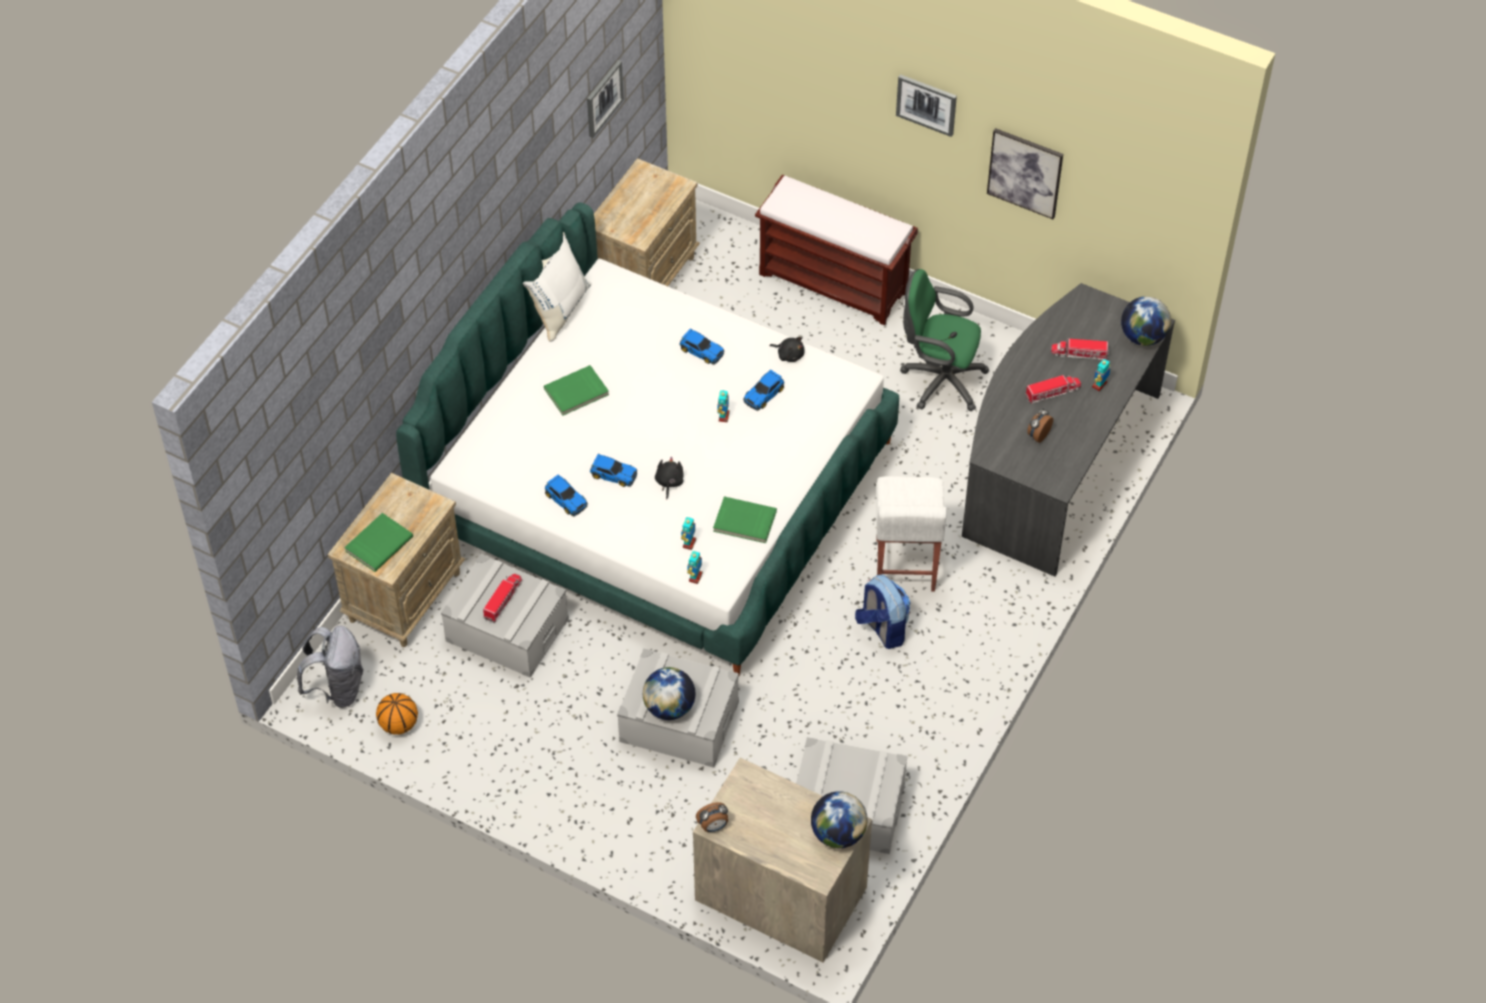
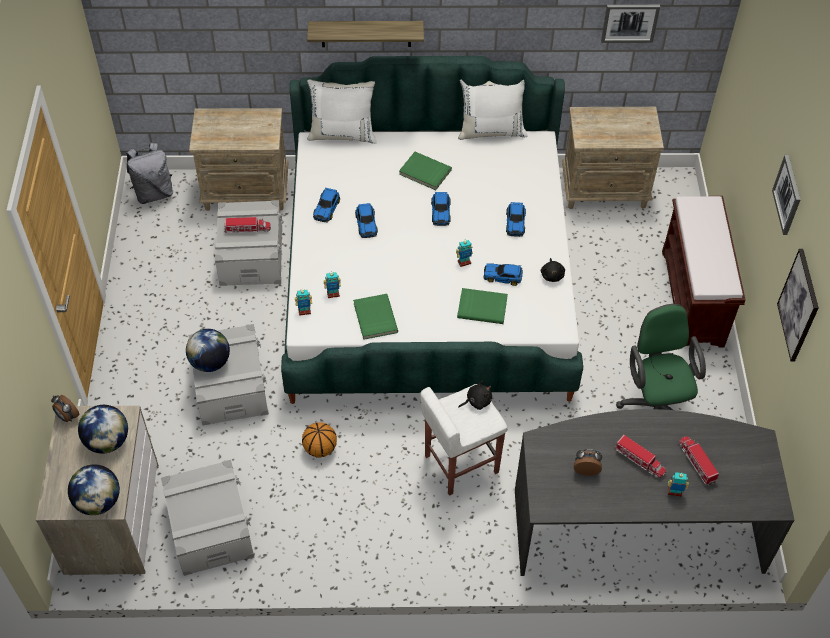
camera: 60 degrees right, 0 degrees up
green book [344,513,413,572] -> green book moved to [457,288,508,324]
basketball [376,693,418,735] -> basketball moved to [302,422,337,457]
black plush toy [655,457,684,499] -> black plush toy moved to [458,381,492,410]
backpack [855,575,910,649] -> none
globe [1121,296,1171,346] -> globe moved to [78,405,128,453]
none -> shelf [307,21,424,47]
none -> white pillow [307,79,377,144]
none -> toy car [431,192,451,226]

